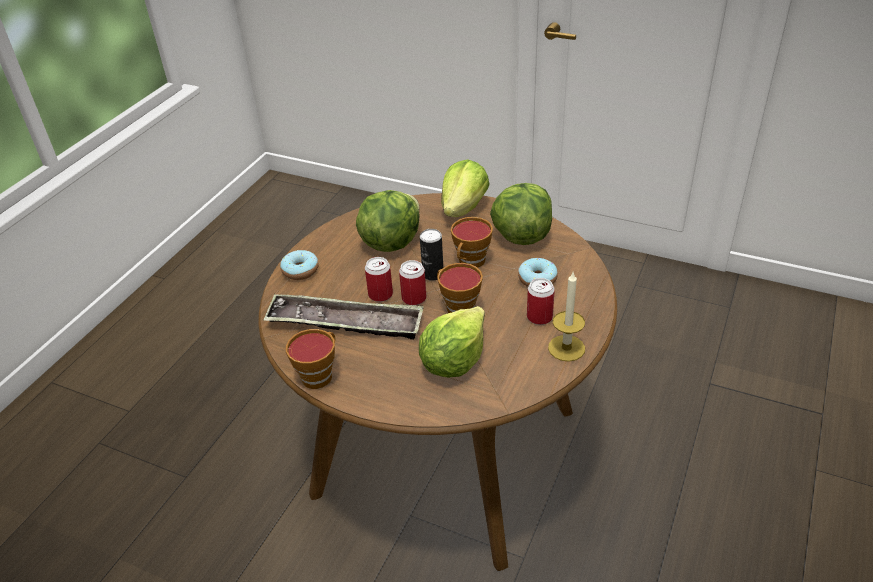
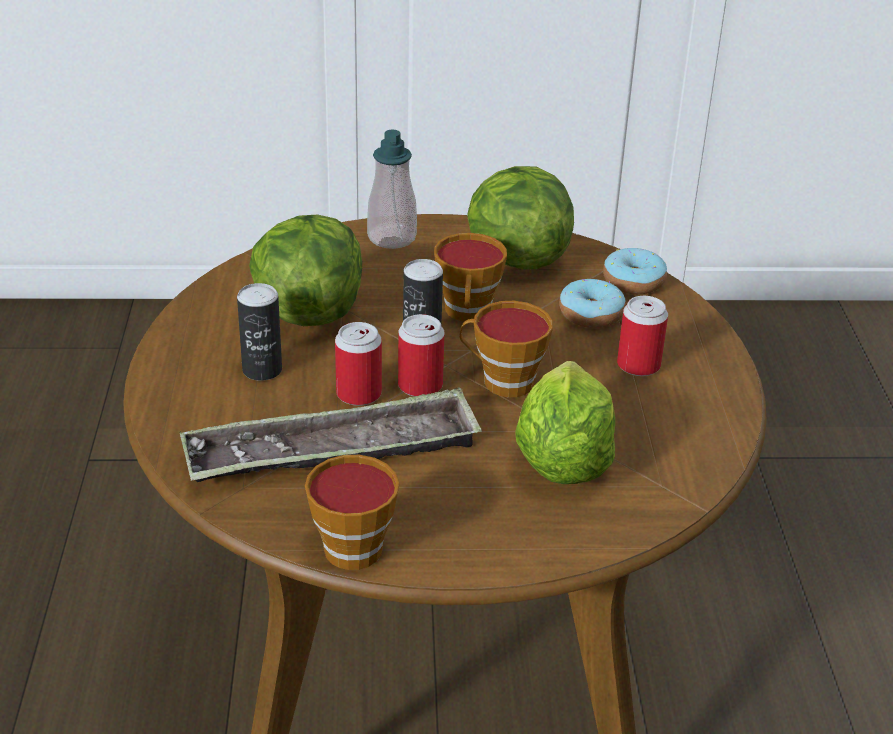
camera: 30 degrees left, 5 degrees down
donut [280,250,319,280] -> donut moved to [603,248,667,294]
lettuce [441,159,490,217] -> soap dispenser [367,130,417,249]
candle [548,272,585,362] -> none
none -> can [237,283,282,381]

